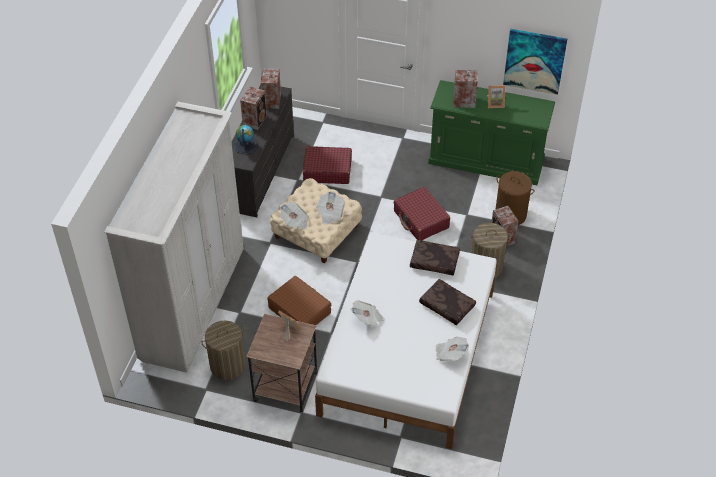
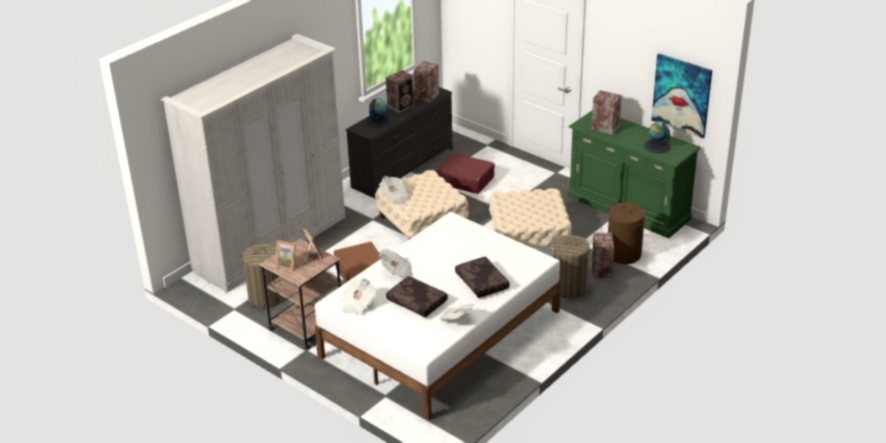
camera: 25 degrees right, 15 degrees down
newspaper [316,191,345,224] -> newspaper moved to [342,278,376,314]
red suitcase [394,187,450,240] -> beige ottoman [489,188,571,248]
brown pillow [410,240,460,275] -> brown pillow moved to [386,276,448,317]
picture frame [487,85,506,108] -> picture frame moved to [275,240,296,271]
none -> globe [644,122,671,153]

